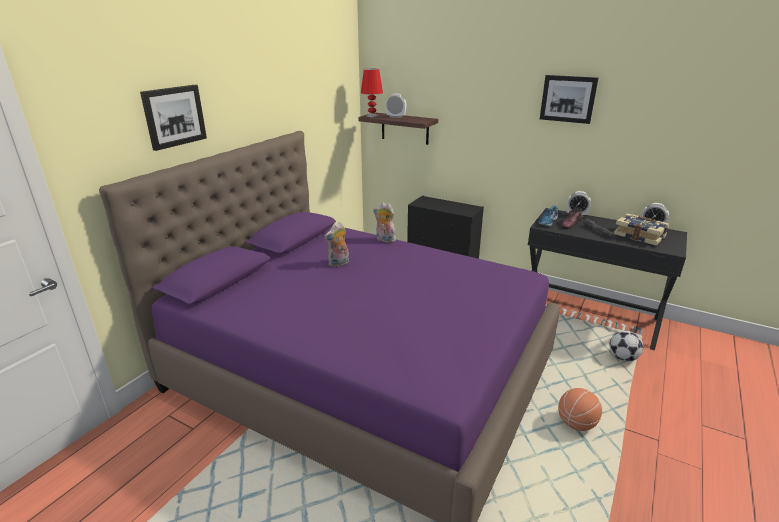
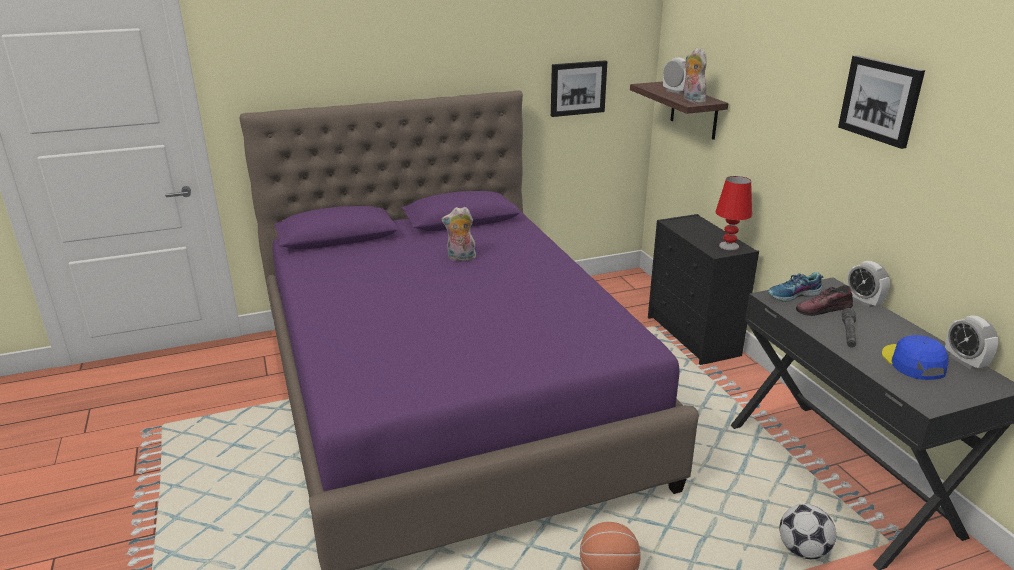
camera: 40 degrees right, 0 degrees up
picture [140,85,207,151] -> picture moved to [551,60,607,117]
red table lamp [361,69,383,117] -> red table lamp moved to [715,176,752,250]
plush toy [373,203,396,243] -> plush toy moved to [684,48,707,103]
book [614,213,669,246] -> blue cap [882,335,948,380]

